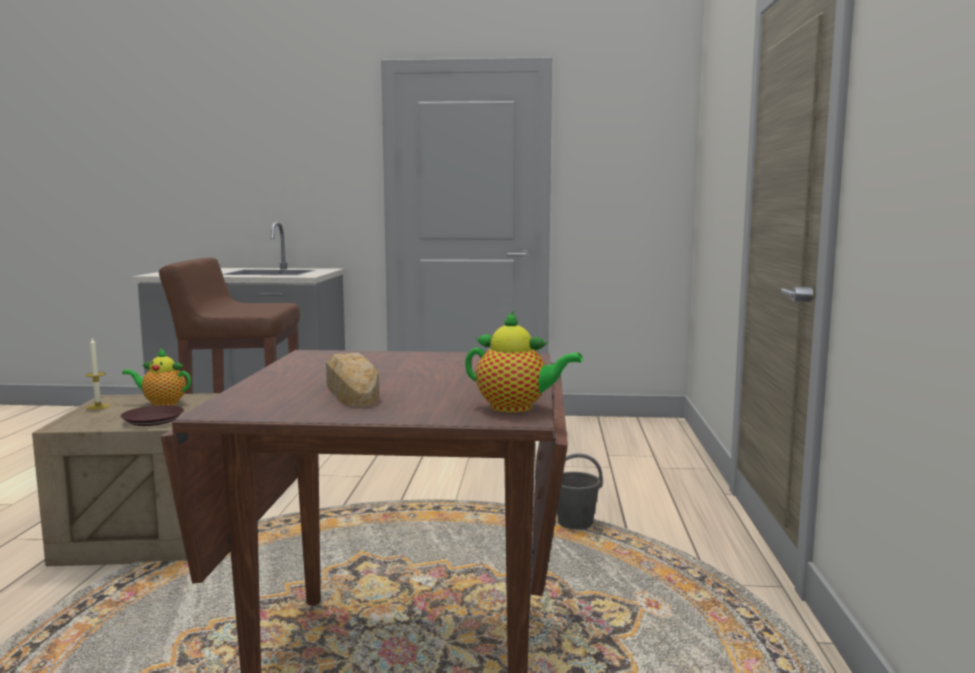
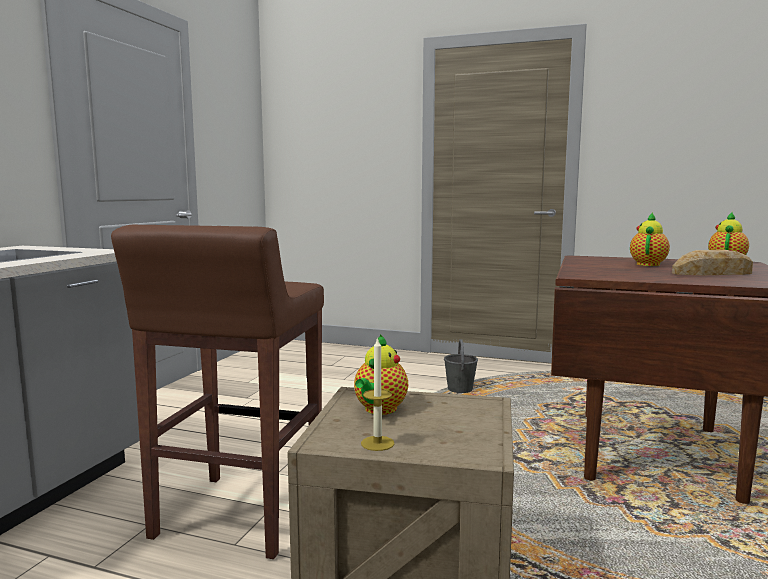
camera: 75 degrees left, 0 degrees up
brown plate [120,405,184,426] -> none
none -> teapot [630,212,670,266]

